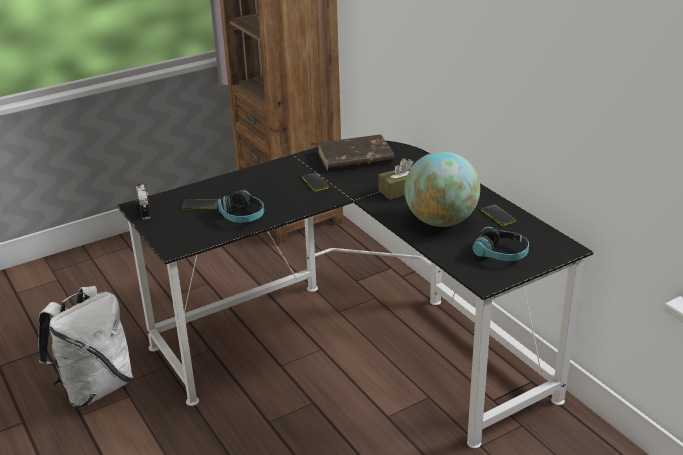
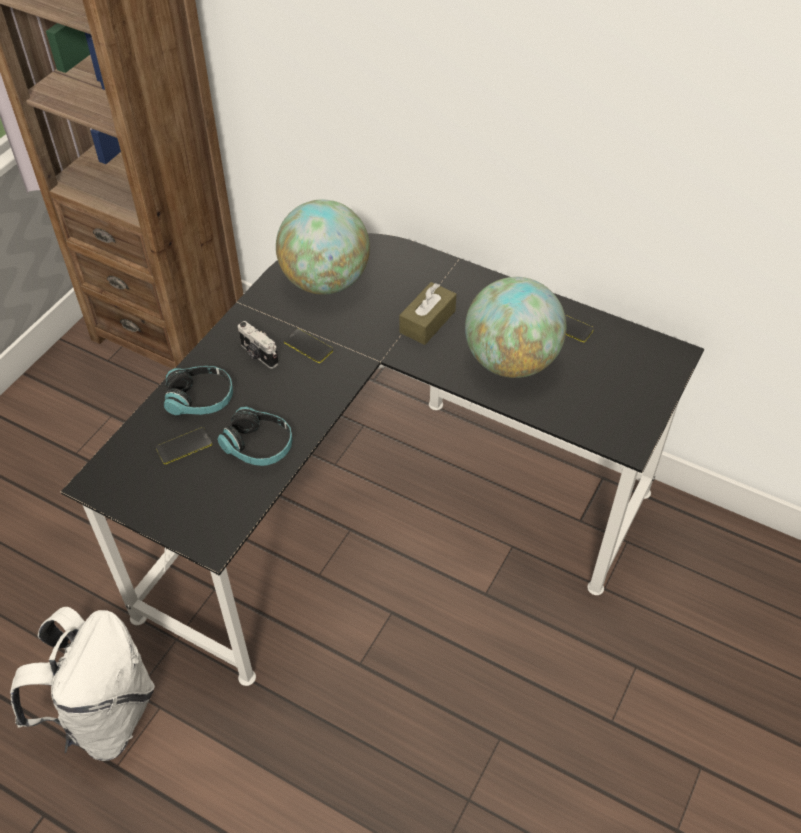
camera: 30 degrees left, 20 degrees up
camera [134,183,150,219] -> camera moved to [238,321,279,369]
brown book [317,134,394,171] -> globe [276,199,370,295]
headphones [473,227,529,261] -> headphones moved to [164,366,233,415]

